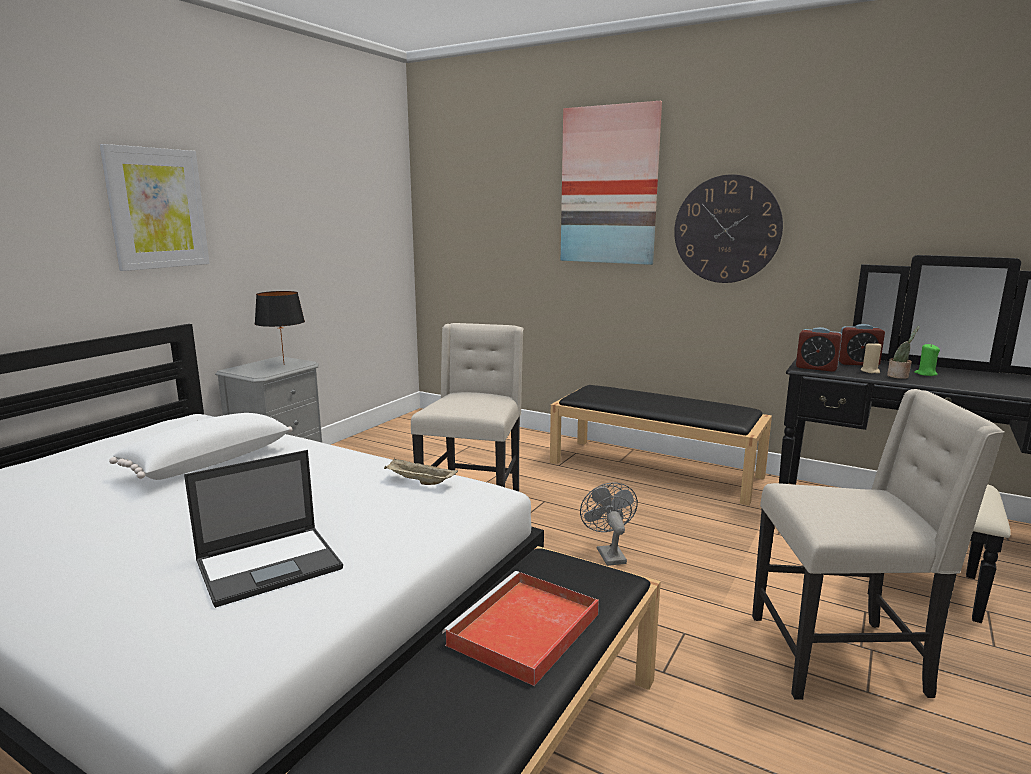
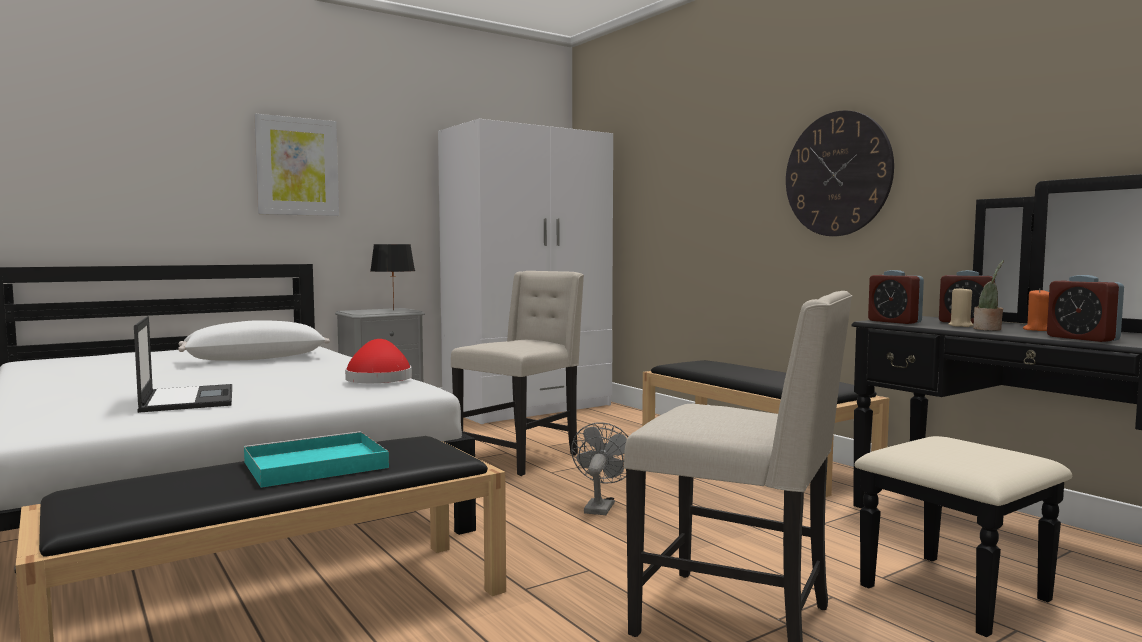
camera: 25 degrees right, 10 degrees down
laptop [184,450,343,608] -> laptop turned 105 degrees counterclockwise [134,316,232,413]
beige tray [384,458,458,485] -> red hat [345,339,412,383]
red tray [442,571,599,686] -> turquoise tray [244,431,389,488]
picture [561,101,662,265] -> none
green candle [914,344,940,376] -> orange candle [1023,288,1049,331]
none -> white wardrobe [438,119,613,424]
none -> alarm clock [1047,275,1124,342]

